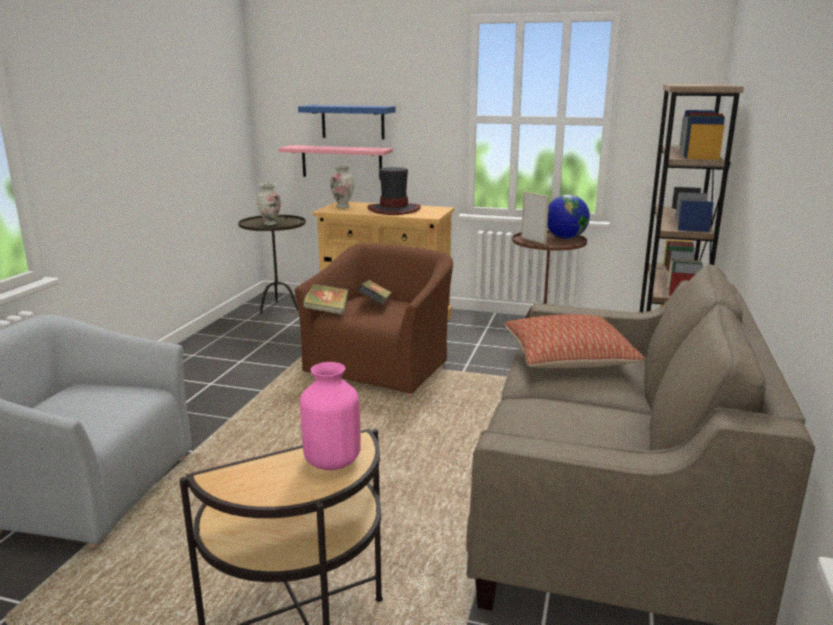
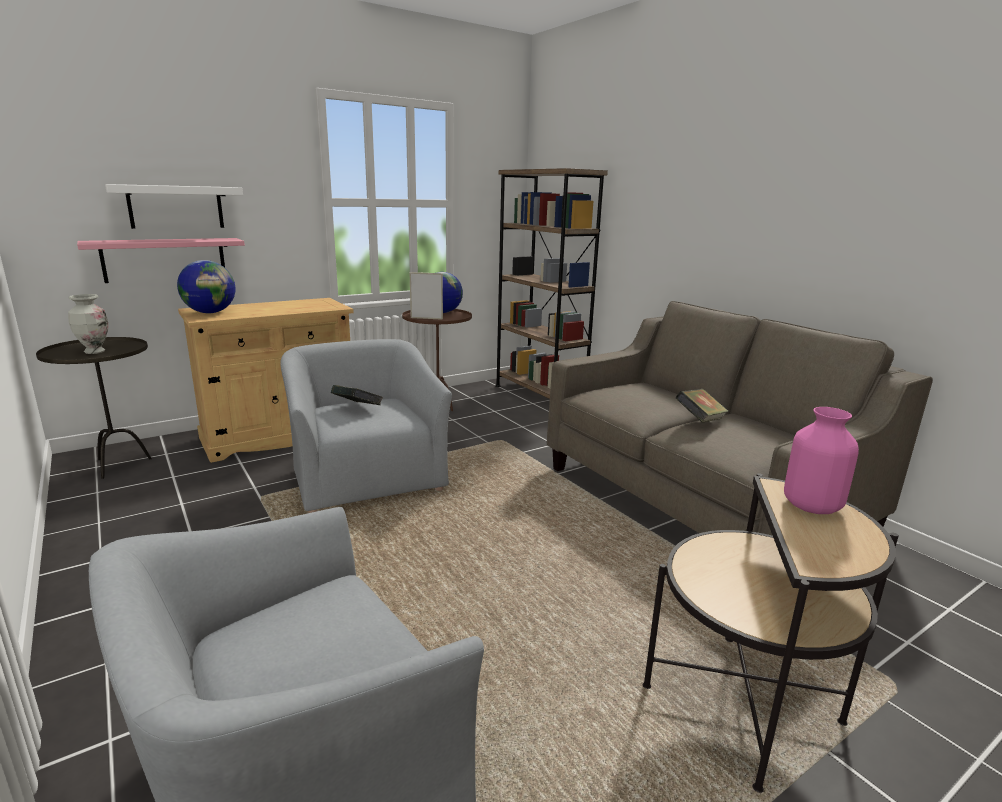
camera: 50 degrees left, 0 degrees up
brown armchair [294,243,453,397] -> grey armchair [280,339,452,513]
blue shelf [298,105,396,139] -> white shelf [105,184,243,229]
book [303,284,349,315] -> book moved to [675,389,729,423]
vase [330,164,354,208] -> globe [177,260,235,313]
hat [368,167,421,215] -> none
pillow [504,314,645,368] -> none

